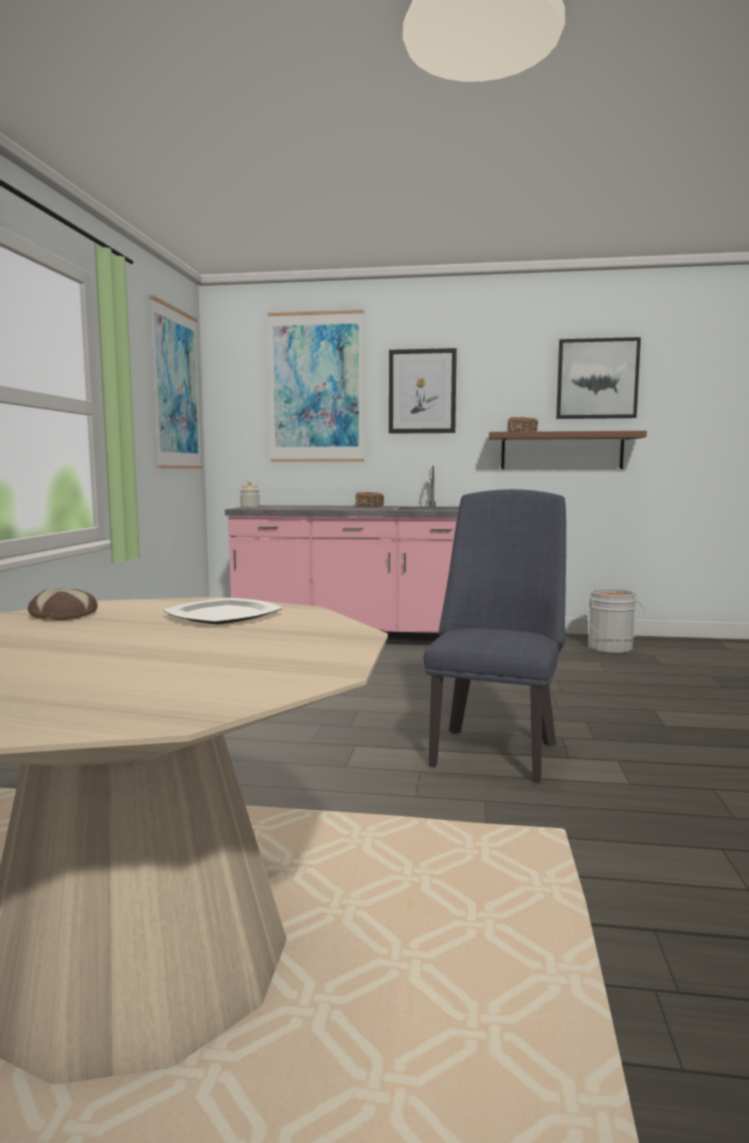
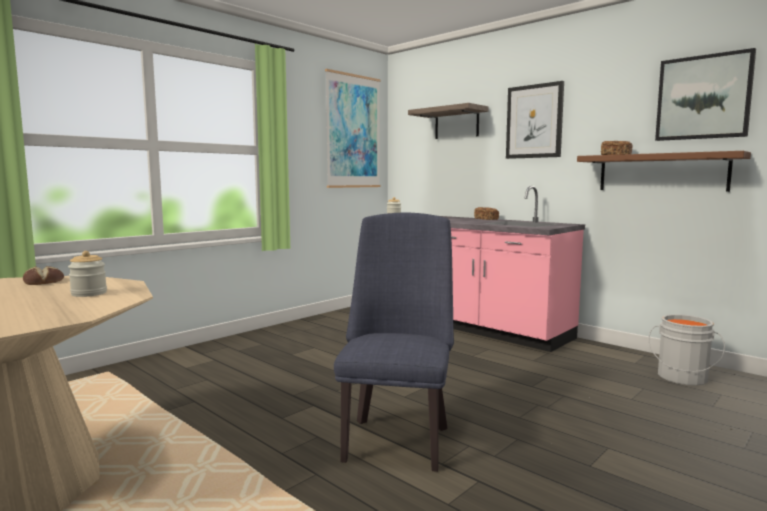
camera: 35 degrees right, 0 degrees up
plate [163,598,283,625] -> jar [68,251,107,297]
picture [268,310,364,462] -> shelf [408,103,489,139]
blue chair [424,489,566,783] -> blue chair turned 45 degrees counterclockwise [334,213,454,472]

